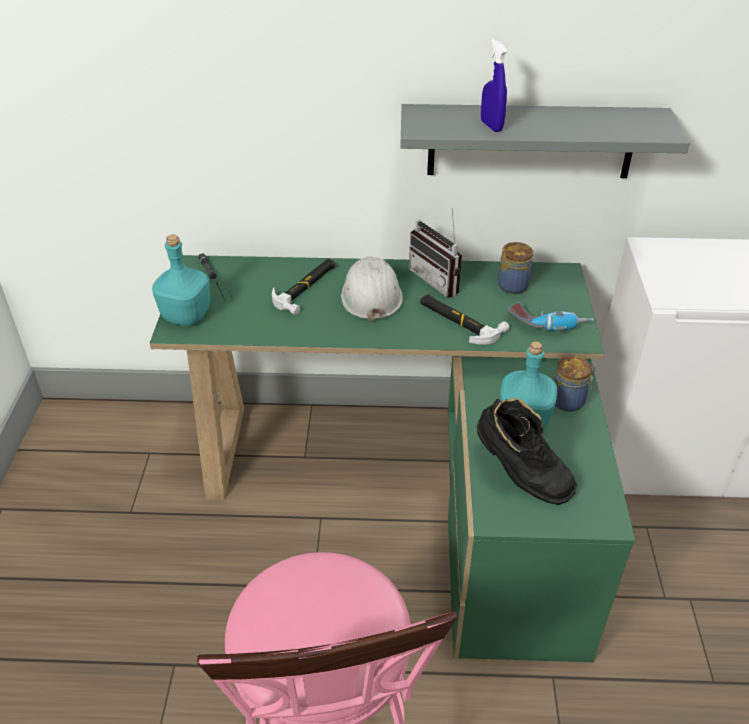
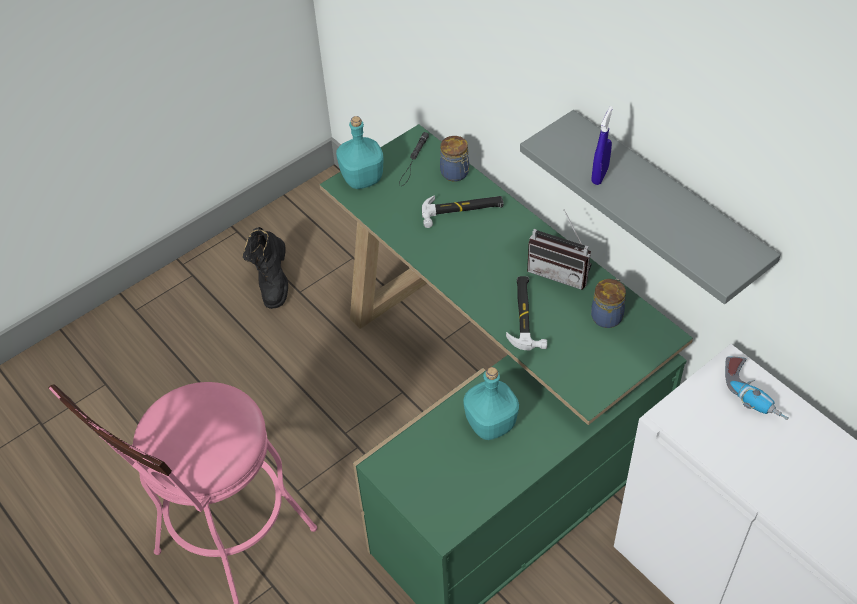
camera: 50 degrees right, 10 degrees up
white hard hat [341,256,403,323] -> none
radio [409,208,462,298] -> radio turned 75 degrees counterclockwise [527,209,592,290]
black boot [477,398,577,505] -> black boot moved to [242,227,288,309]
power drill [507,302,594,331] -> power drill moved to [725,356,788,420]
jar [553,356,596,412] -> jar moved to [440,136,469,182]

